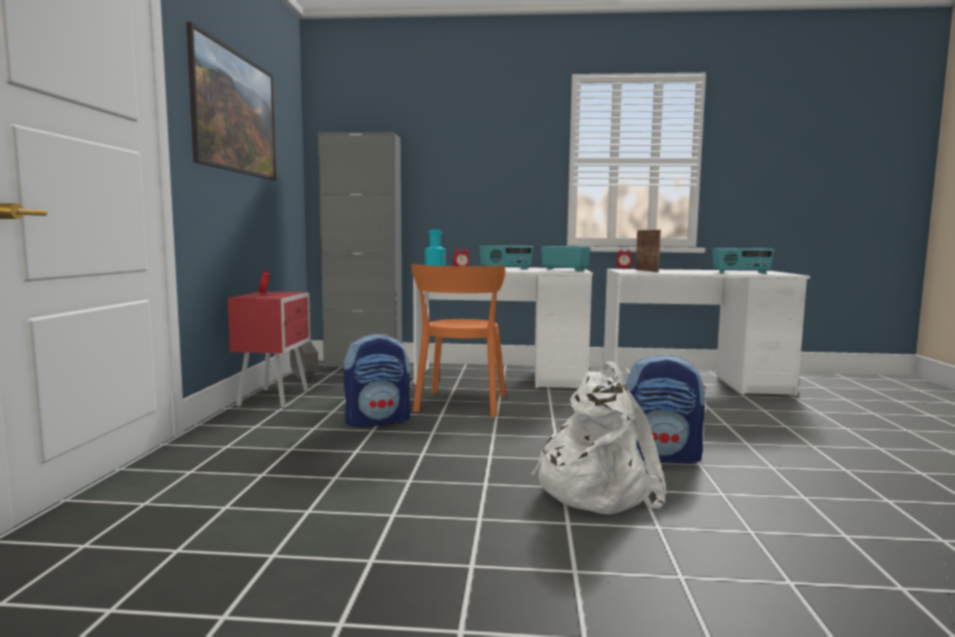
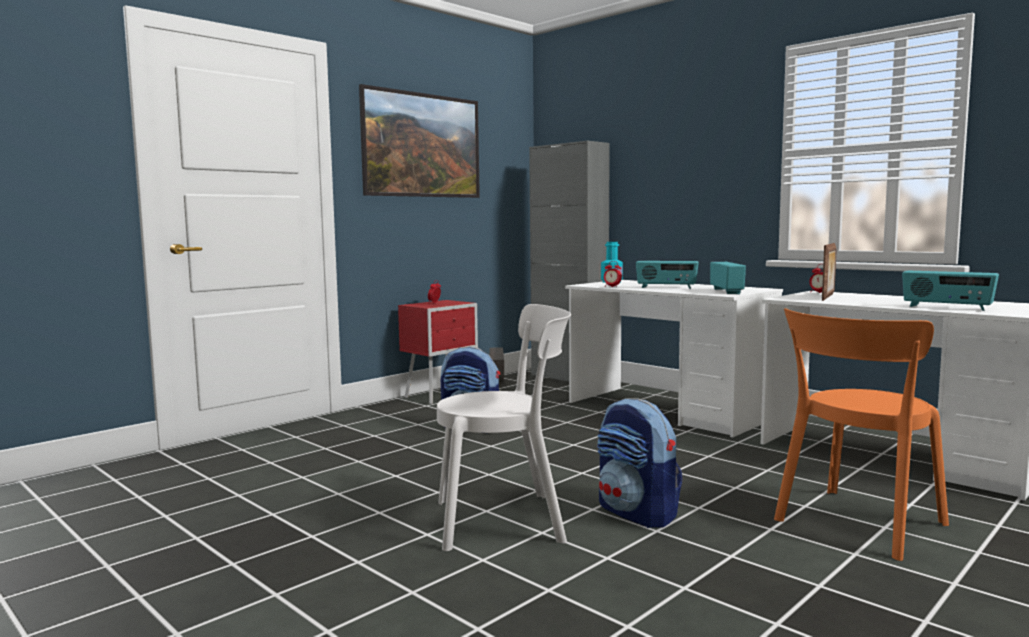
camera: 40 degrees right, 0 degrees up
orange chair [411,264,506,417] -> orange chair moved to [774,308,949,561]
white backpack [531,361,667,515] -> white chair [437,304,571,551]

